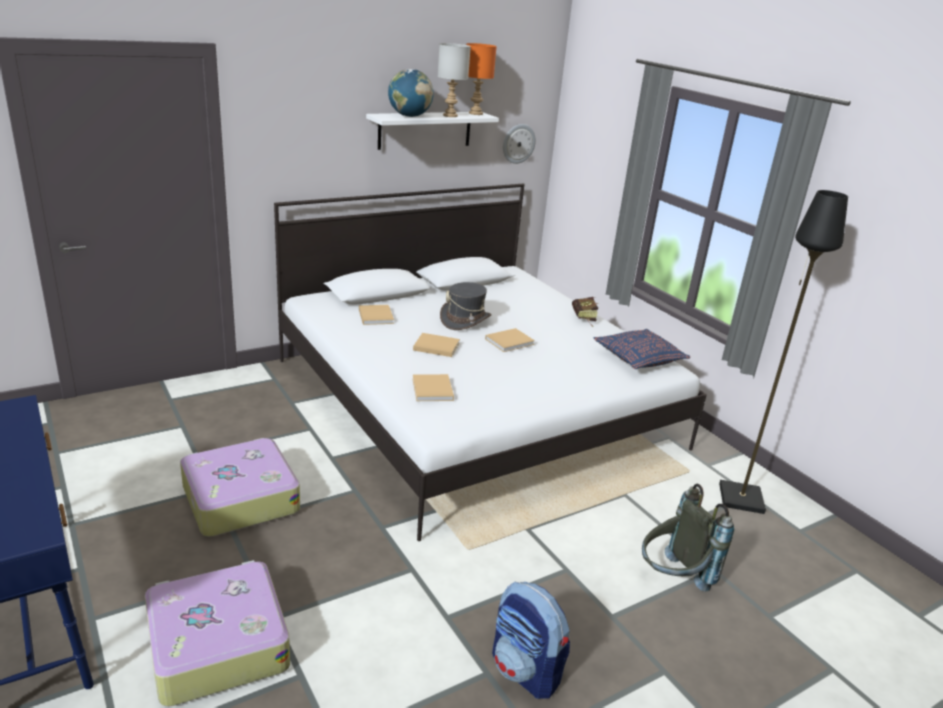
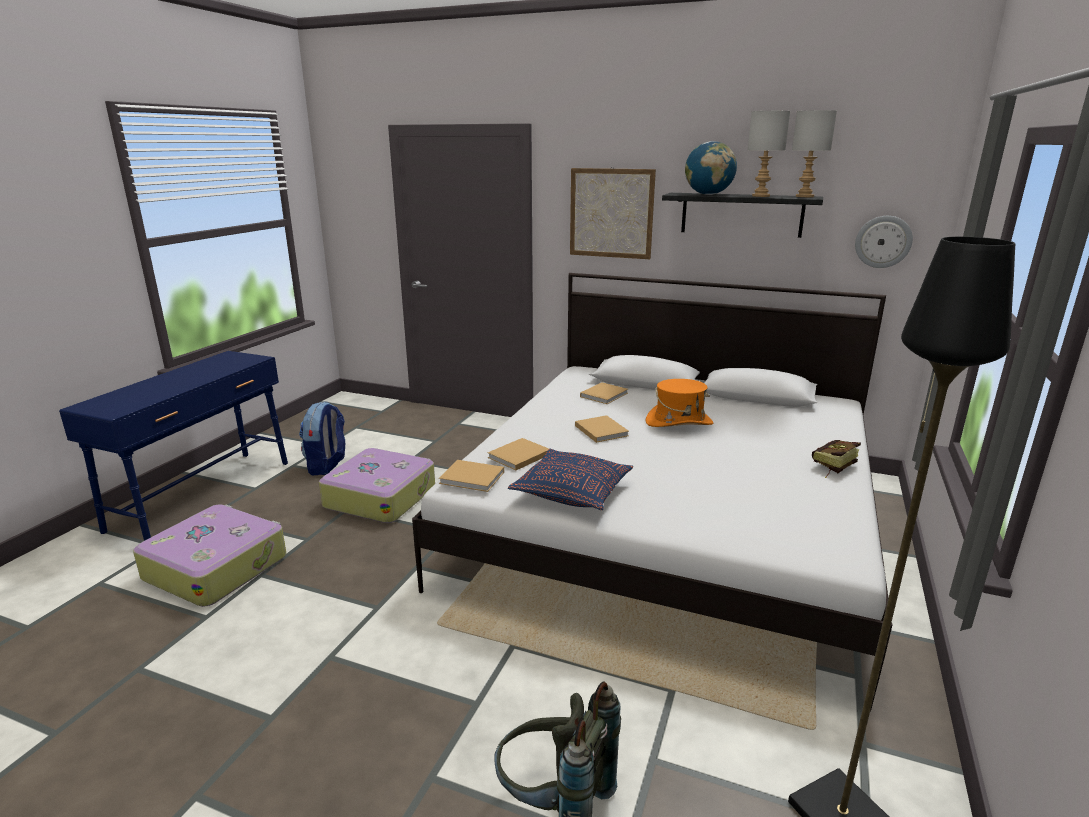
camera: 55 degrees right, 5 degrees down
white shelf [366,112,499,150] -> black shelf [662,193,823,238]
grey hat [440,282,492,330] -> orange hat [646,379,713,427]
orange table lamp [466,43,497,115] -> grey table lamp [792,110,837,197]
beige book [485,328,535,352] -> beige book moved to [439,460,504,492]
backpack [492,582,570,699] -> backpack moved to [299,401,345,475]
blue pillow [594,329,690,369] -> blue pillow moved to [508,449,633,510]
none -> picture [570,166,656,259]

